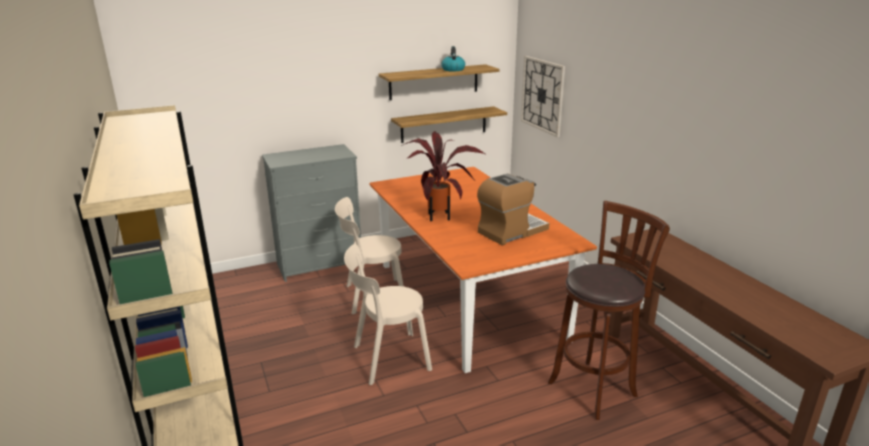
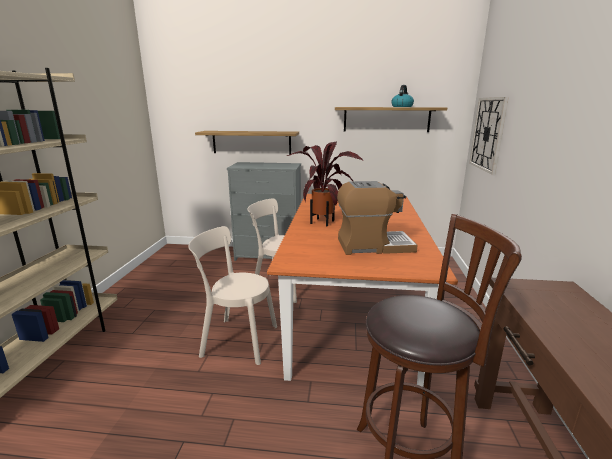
camera: 30 degrees right, 5 degrees down
shelf [391,106,507,143] -> shelf moved to [195,131,299,154]

